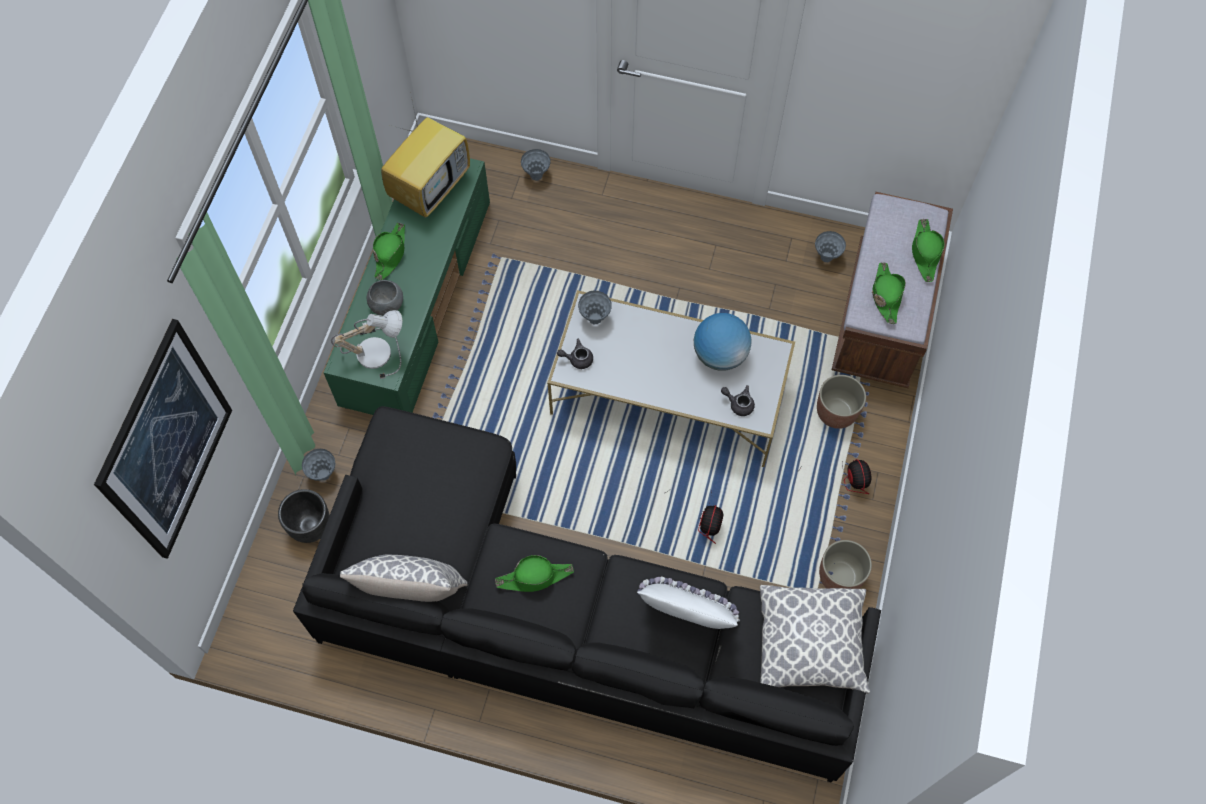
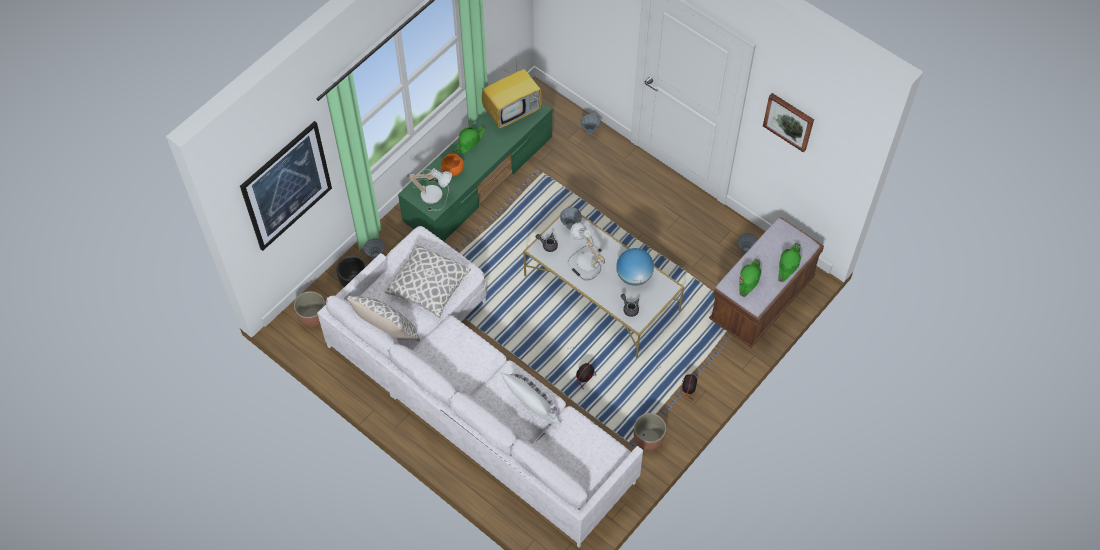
camera: 25 degrees right, 5 degrees down
black sofa [293,406,881,782] -> white sofa [317,226,643,547]
grey bowl [367,280,403,316] -> orange bowl [441,154,464,176]
green hat [495,555,574,592] -> none
pillow [760,585,870,694] -> pillow moved to [385,244,471,318]
planter [817,375,866,429] -> planter moved to [294,291,325,328]
none -> table lamp [568,222,605,281]
none -> picture [763,93,814,153]

